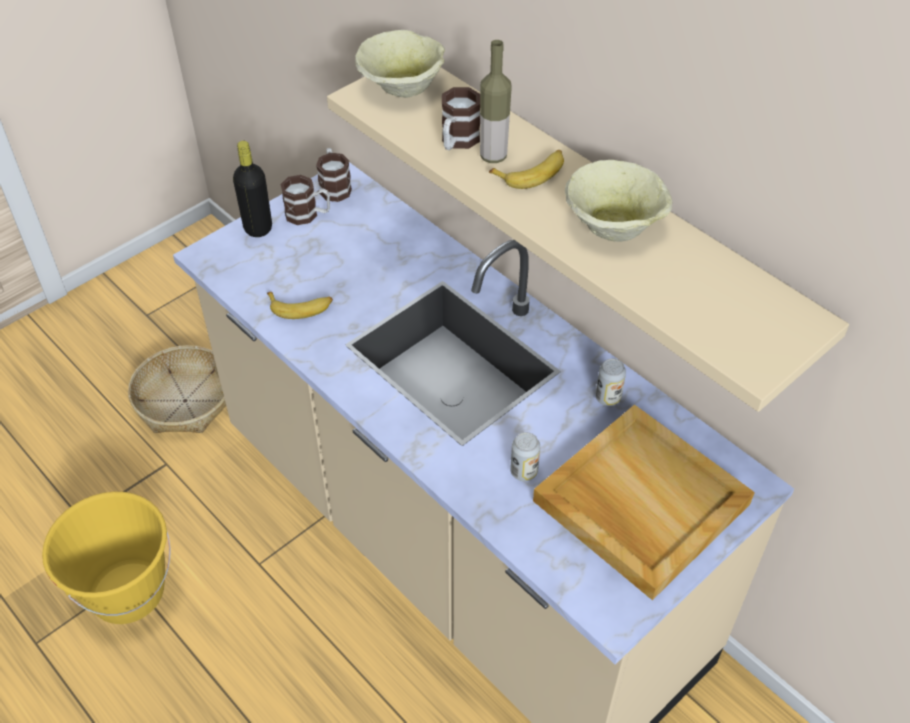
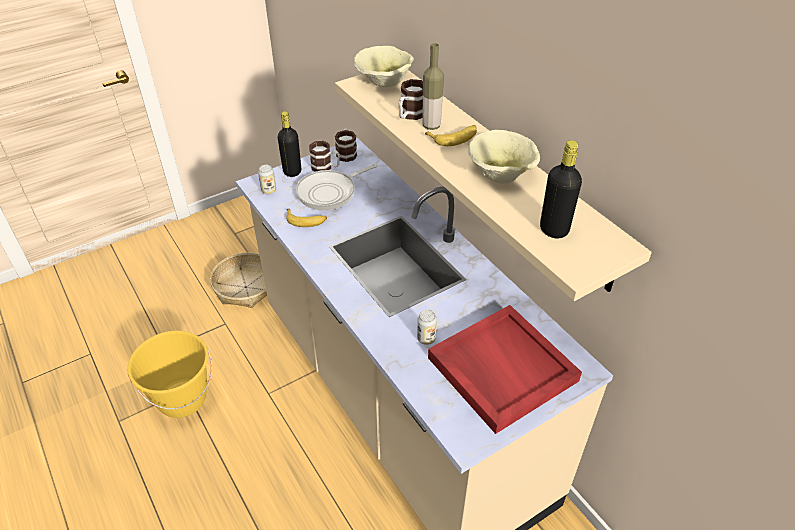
camera: 10 degrees right, 5 degrees down
beige tray [533,404,755,600] -> red tray [428,305,582,434]
can [595,358,626,406] -> can moved to [258,165,276,194]
none -> frying pan [296,164,377,210]
none -> black bottle [540,140,582,238]

